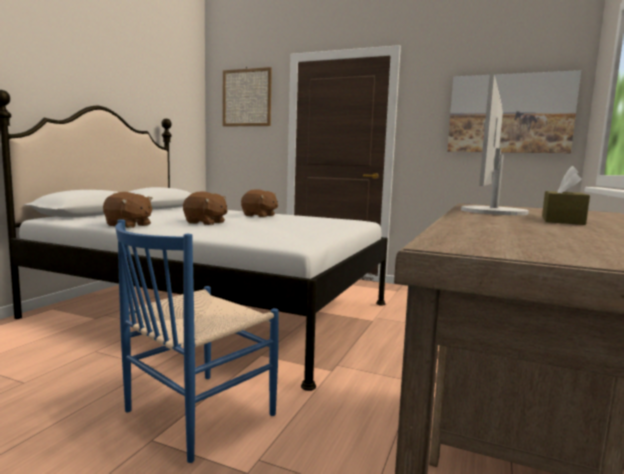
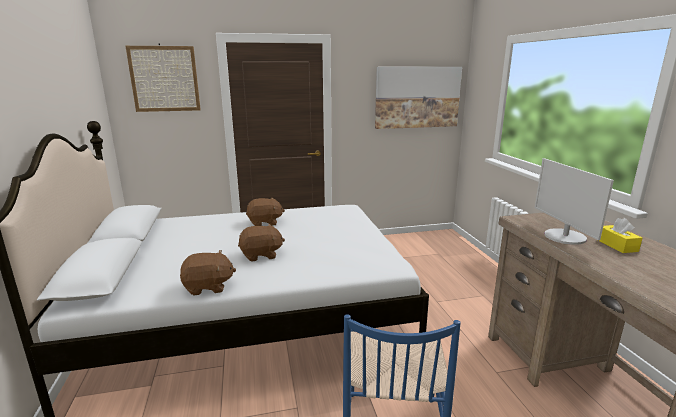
camera: 35 degrees left, 10 degrees up
brown tissue box [542,166,590,225] -> yellow tissue box [598,218,643,253]

